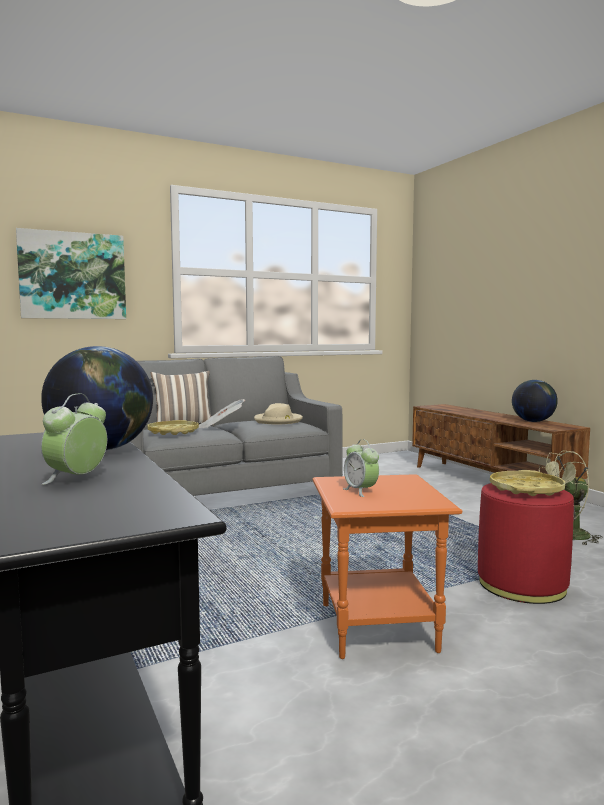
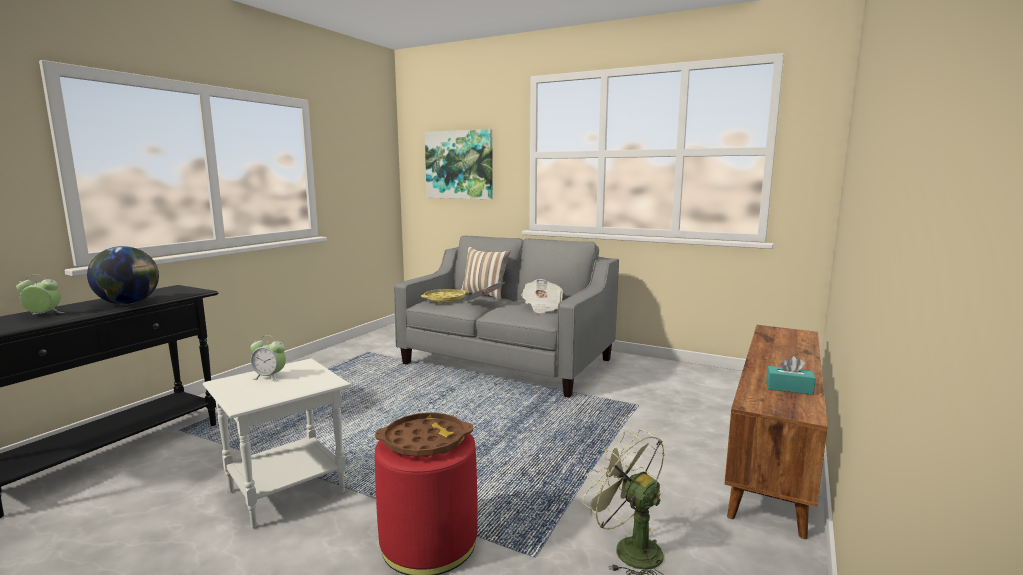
camera: 55 degrees right, 5 degrees up
beige hat [254,403,303,424] -> newspaper [522,279,563,313]
orange side table [312,474,462,659] -> white side table [203,358,351,528]
alarm clock [343,439,379,497] -> alarm clock turned 105 degrees counterclockwise [250,335,286,381]
yellow tray [490,470,565,496] -> brown tray [375,413,473,457]
globe [512,380,558,422] -> turquoise tissue box [766,356,816,395]

